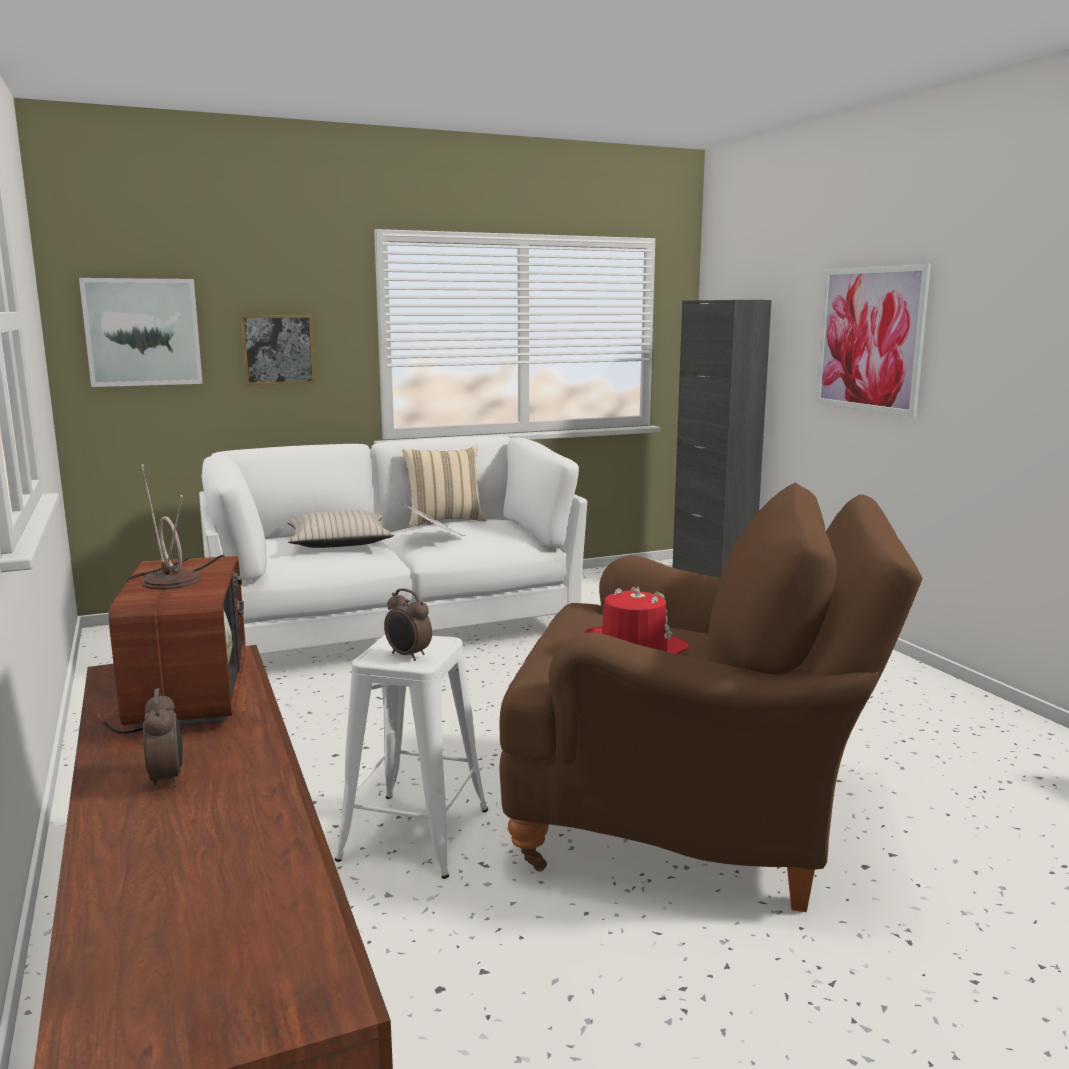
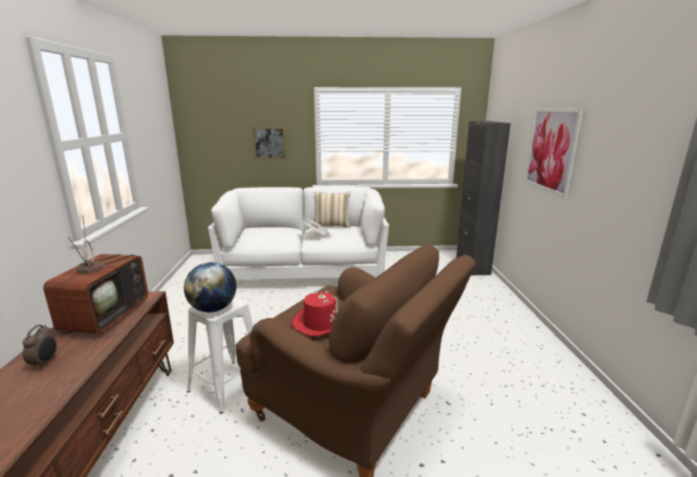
camera: 20 degrees right, 5 degrees up
picture [79,278,203,387] -> none
beige pillow [287,510,394,548] -> none
alarm clock [384,588,432,661] -> globe [184,262,236,312]

